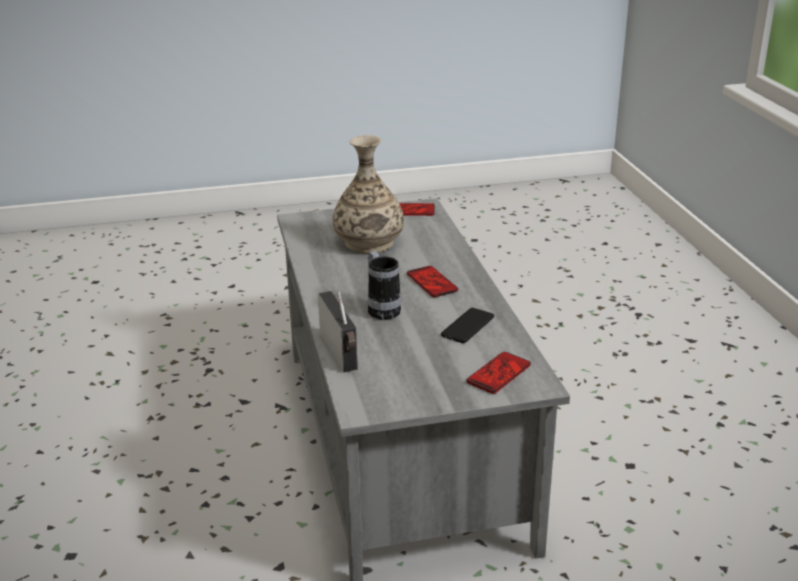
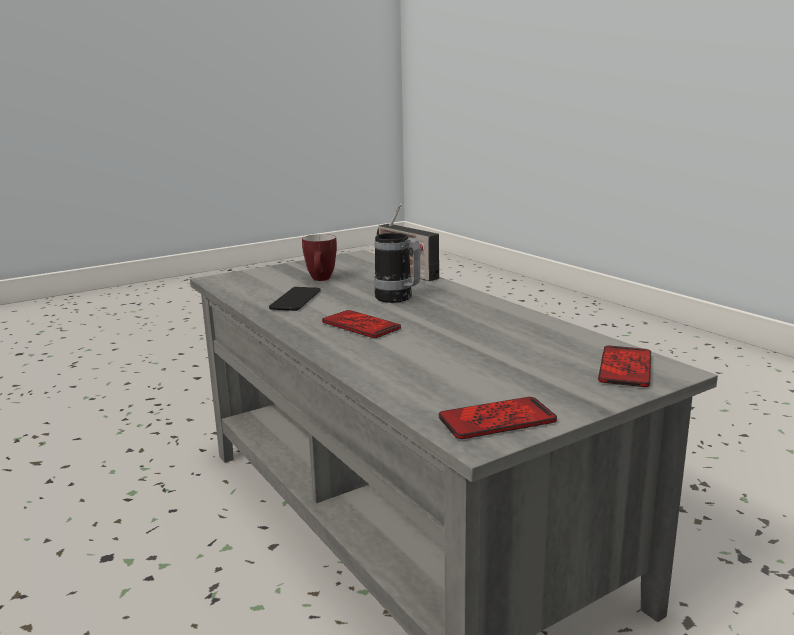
camera: 160 degrees right, 10 degrees down
vase [333,135,404,253] -> none
phone [467,352,531,394] -> phone moved to [598,346,651,387]
none -> mug [302,234,337,281]

